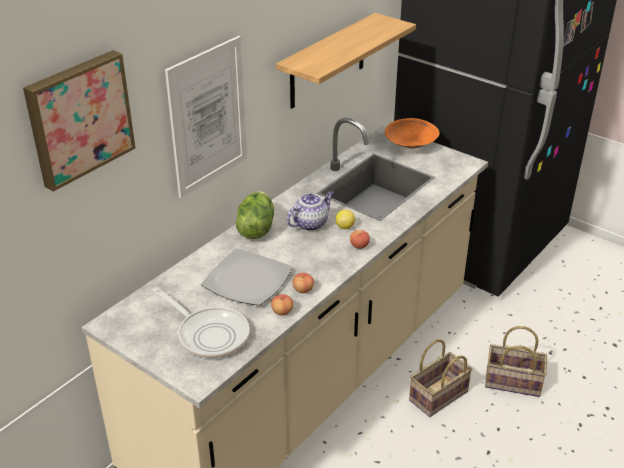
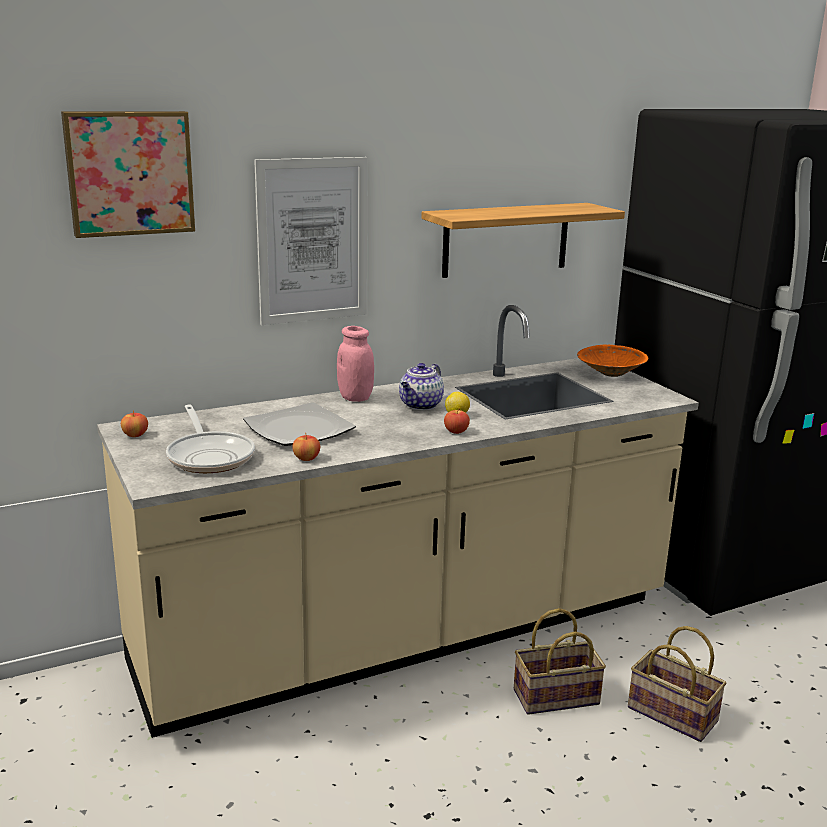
camera: 25 degrees right, 15 degrees down
lettuce [236,191,274,239] -> pink jar [337,326,374,402]
teapot [286,191,334,231] -> teapot turned 135 degrees clockwise [399,363,444,410]
apple [293,273,314,293] -> apple moved to [121,410,148,437]

